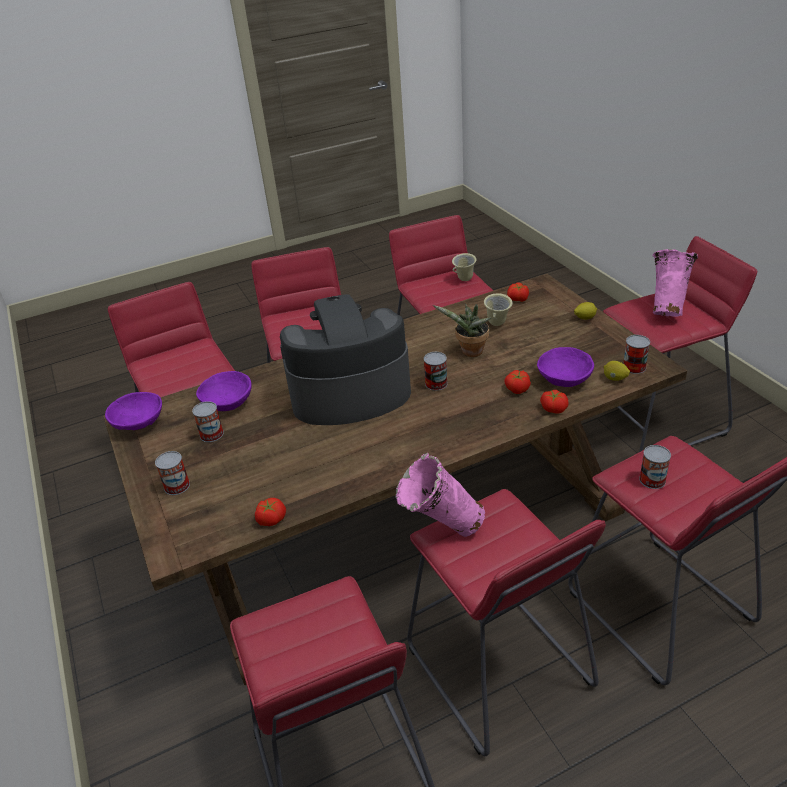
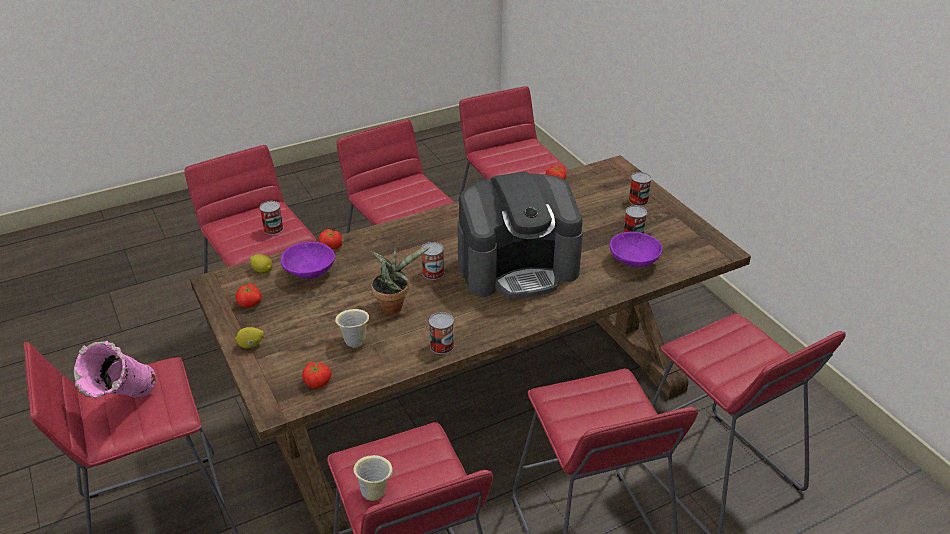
camera: 175 degrees right, 0 degrees up
purple bowl [105,392,162,430] -> none
pink vase [395,453,485,537] -> none
tomato [504,370,531,394] -> tomato moved to [235,283,262,308]
can [623,335,650,374] -> can moved to [429,312,454,354]

